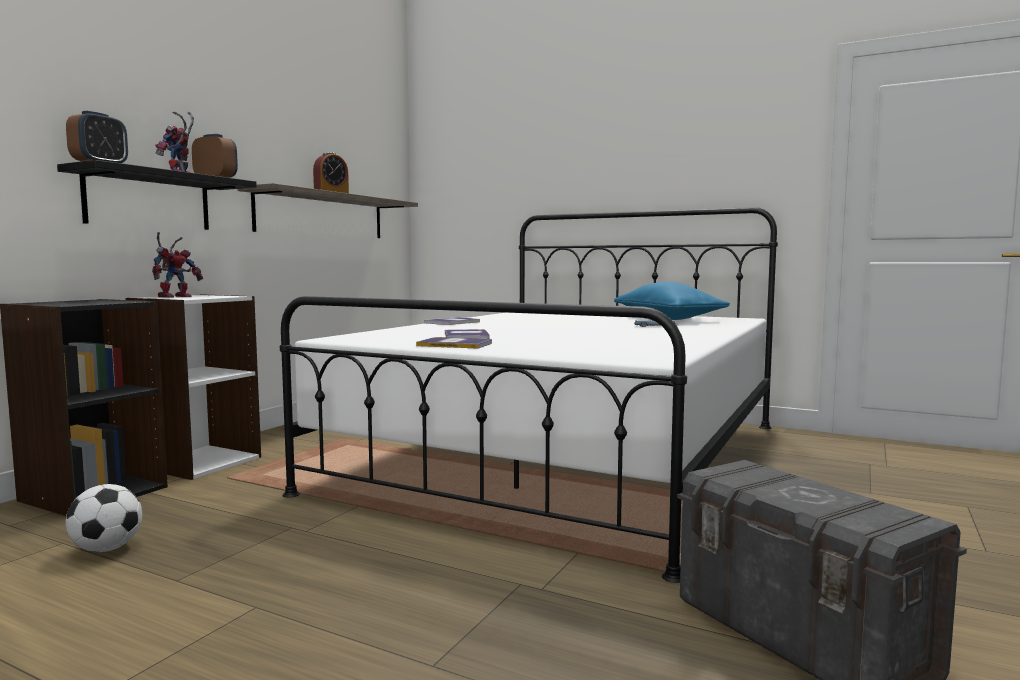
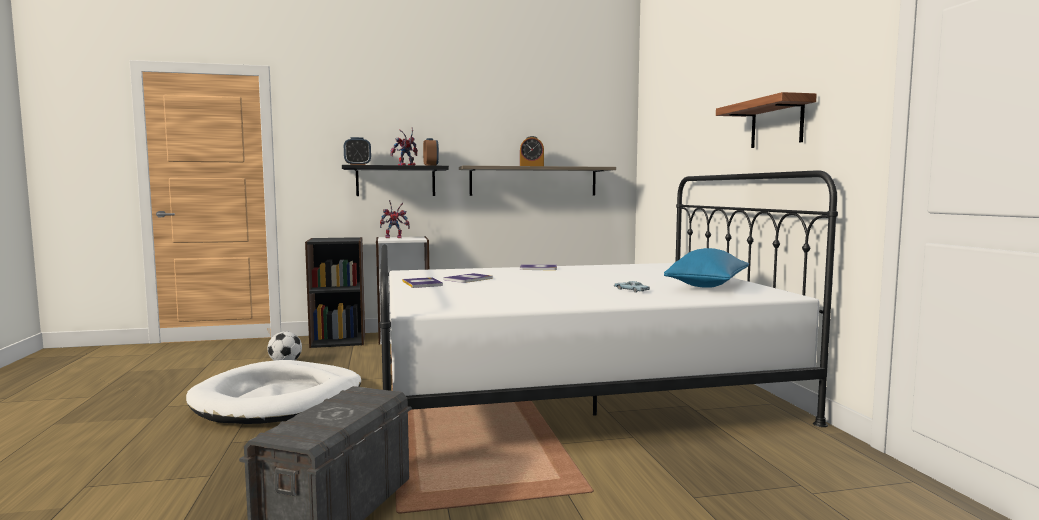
camera: 50 degrees right, 0 degrees up
none -> white dog bed [186,360,361,424]
none -> shelf [716,92,817,148]

